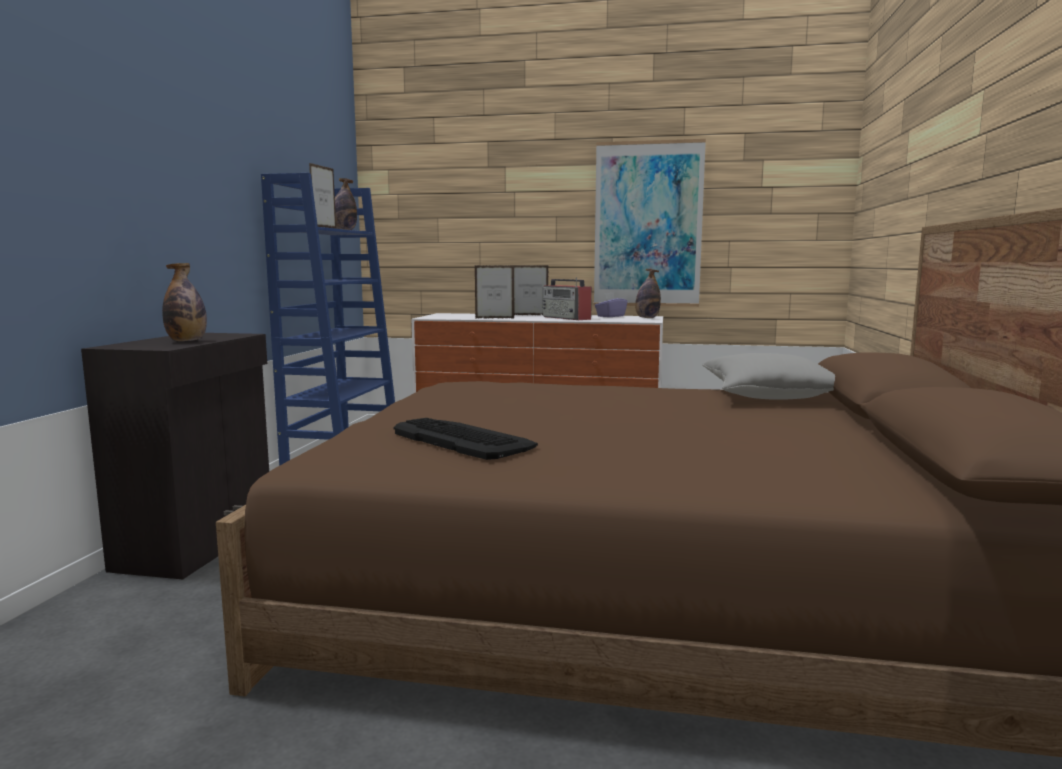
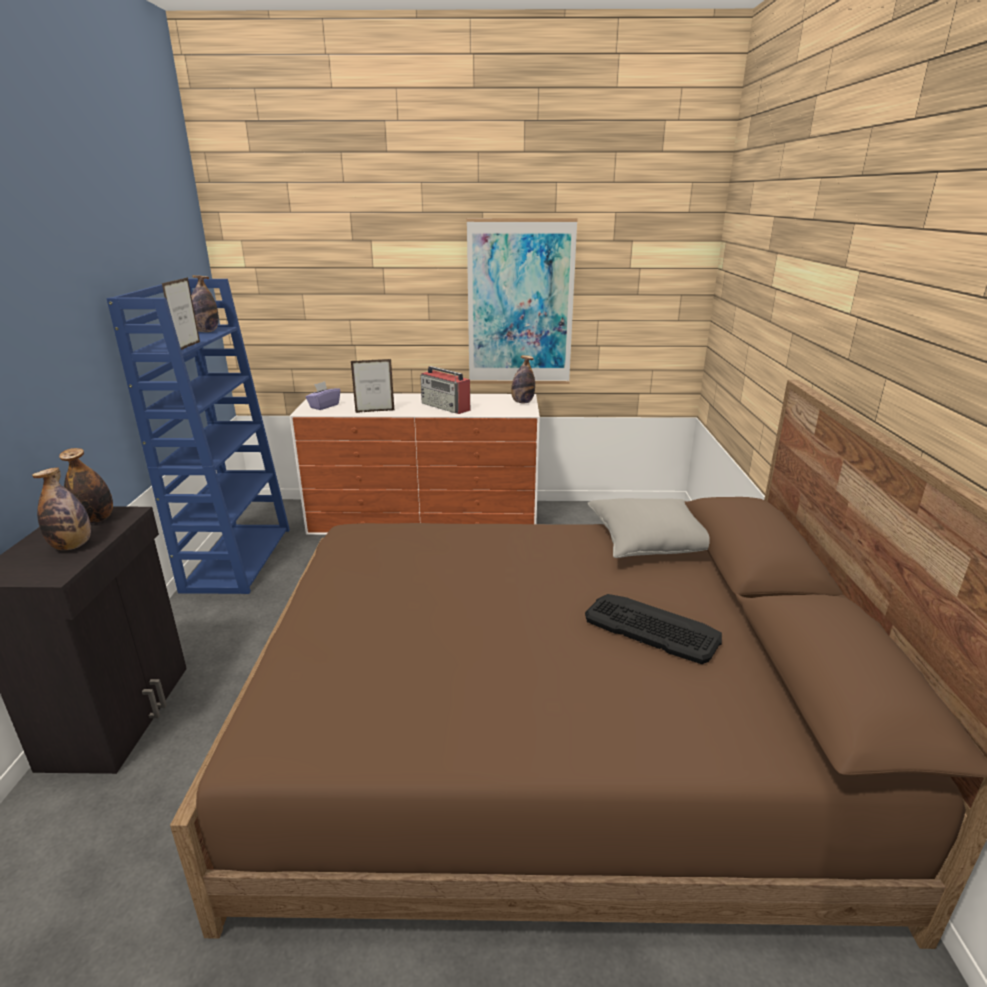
camera: 10 degrees left, 15 degrees up
keyboard [393,418,538,460] -> keyboard moved to [585,594,722,664]
picture frame [512,265,549,315] -> none
purple tissue box [595,293,628,317] -> purple tissue box moved to [306,381,340,410]
none -> bottle [59,448,113,524]

